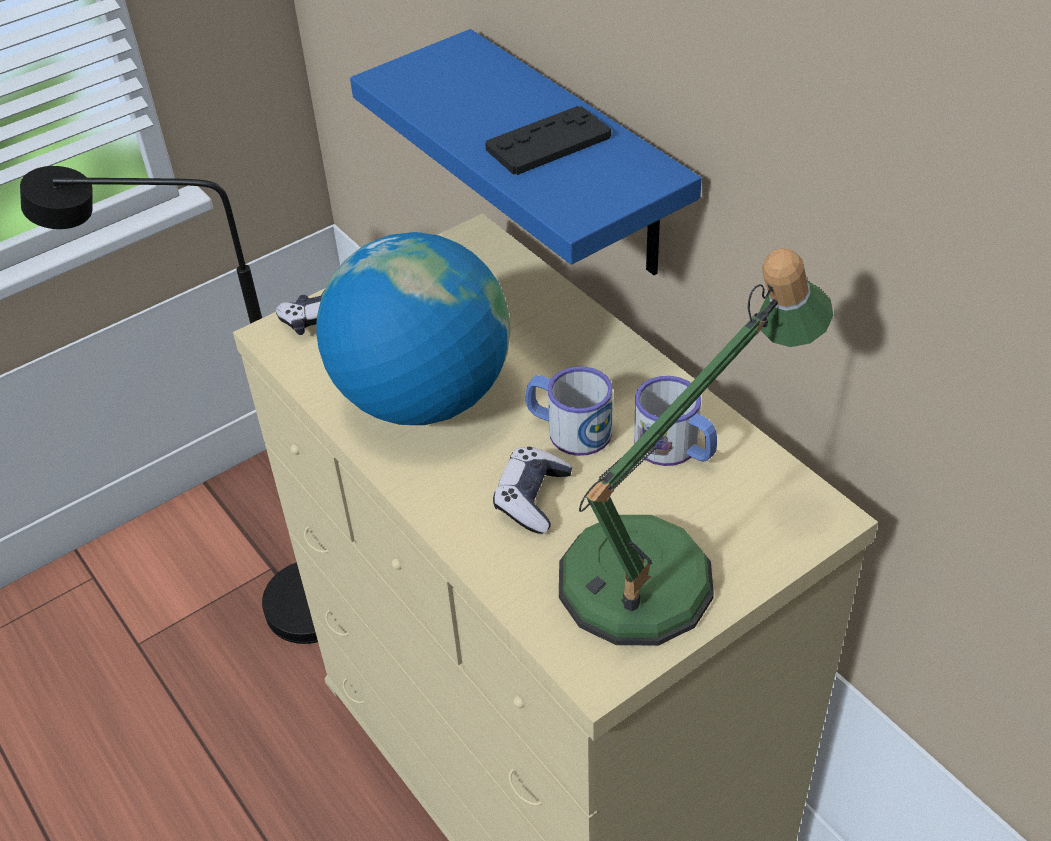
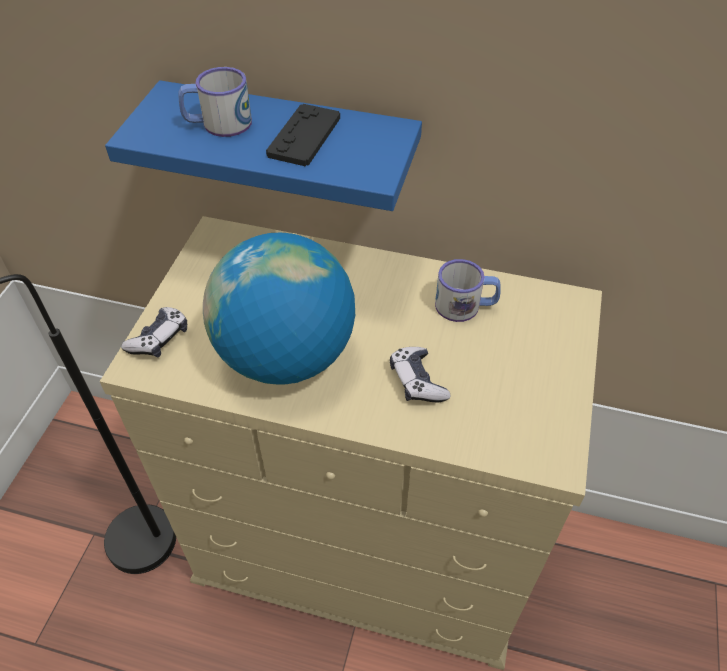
camera: 40 degrees left, 5 degrees up
mug [526,366,613,456] -> mug moved to [178,67,252,137]
table lamp [559,248,834,645] -> none

